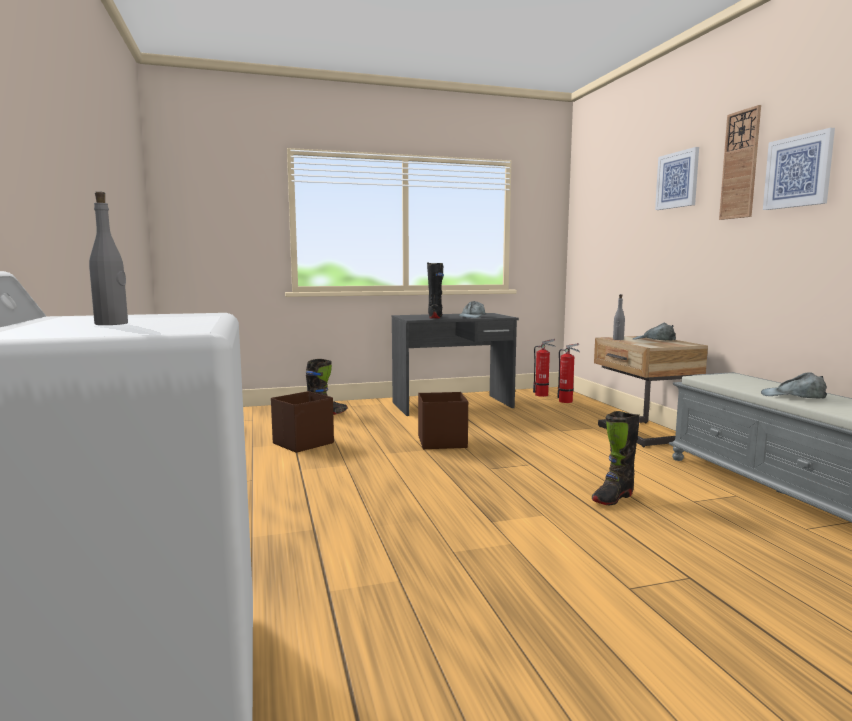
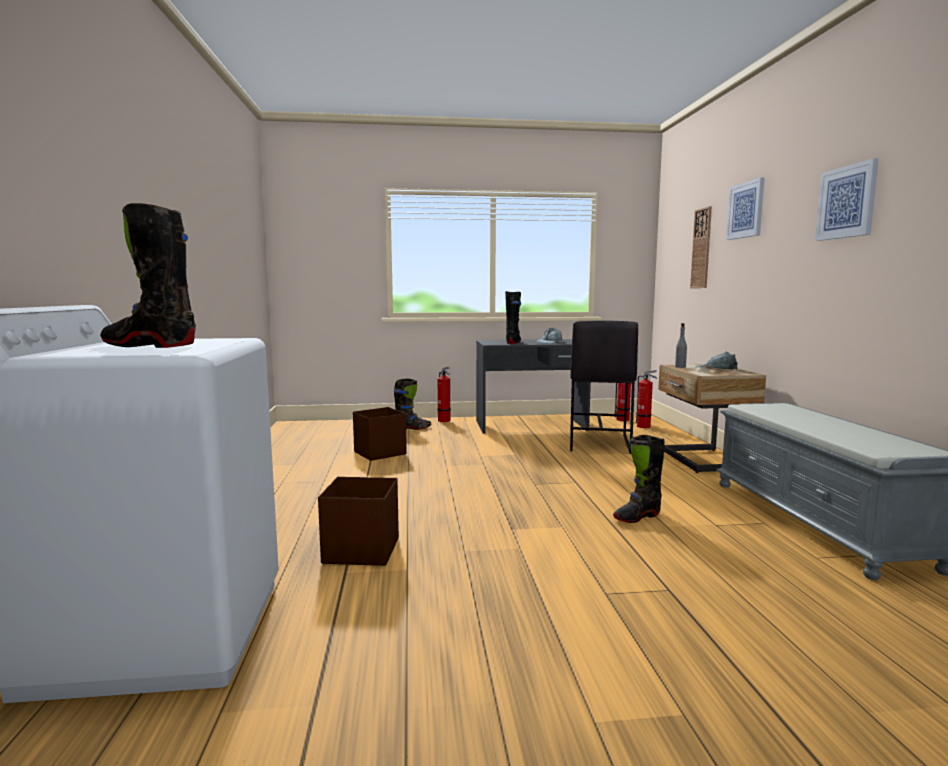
camera: 10 degrees right, 0 degrees up
grey bottle [89,191,128,325] -> black boot [100,203,196,348]
brown storage box [418,392,468,449] -> brown storage box moved to [318,477,399,566]
wall clock [719,105,761,220] -> wall clock moved to [690,206,712,288]
grey cap [761,372,827,399] -> none
none -> fire extinguisher [437,367,451,422]
none -> grey stool [570,320,638,454]

